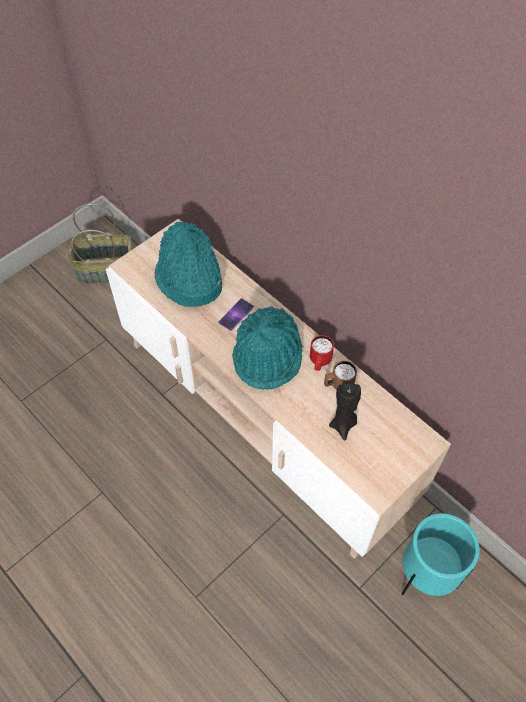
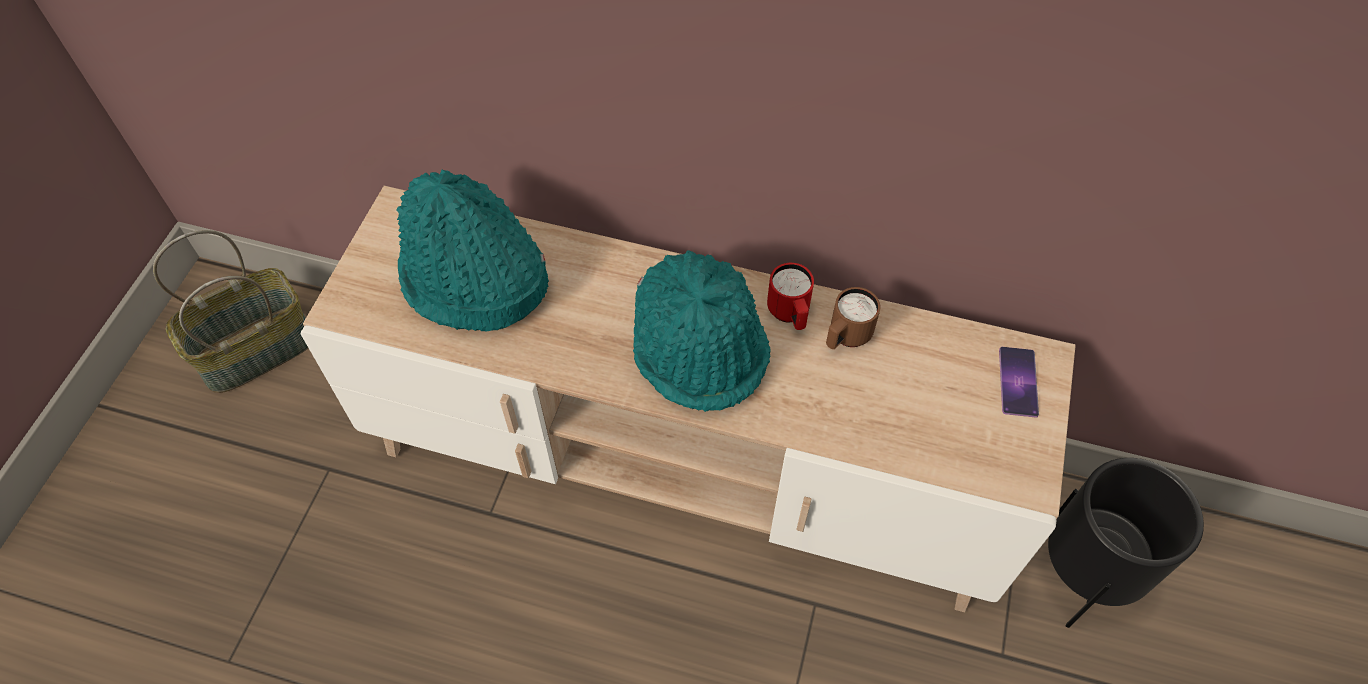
camera: 30 degrees left, 0 degrees up
phone [218,298,254,331] -> phone moved to [999,347,1039,418]
black candle [329,383,361,440] -> none
turquoise planter [401,513,480,596] -> black planter [1048,458,1204,628]

